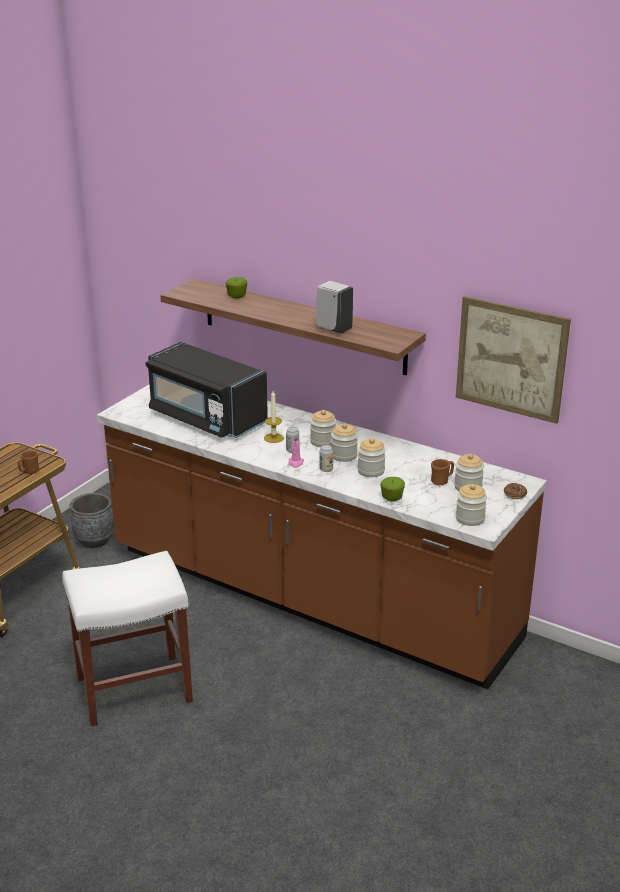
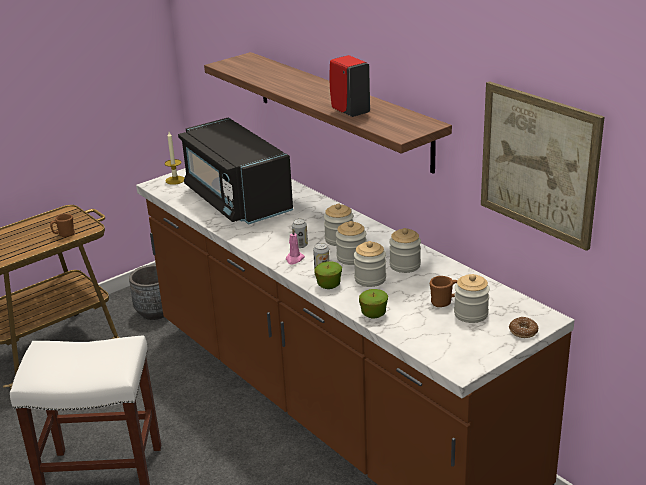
camera: 20 degrees right, 0 degrees up
apple [226,277,247,299] -> apple moved to [315,261,342,289]
candle [264,391,284,443] -> candle moved to [165,132,184,185]
white soap dispenser [316,281,353,334] -> red soap dispenser [329,55,370,117]
jar [456,484,487,526] -> jar moved to [389,228,421,273]

